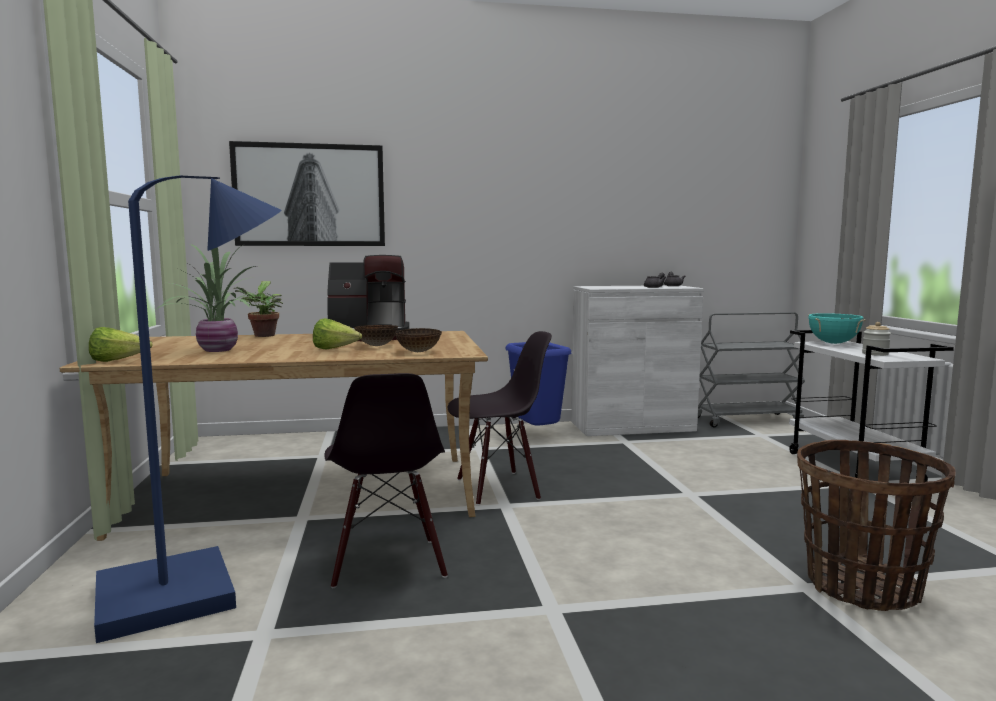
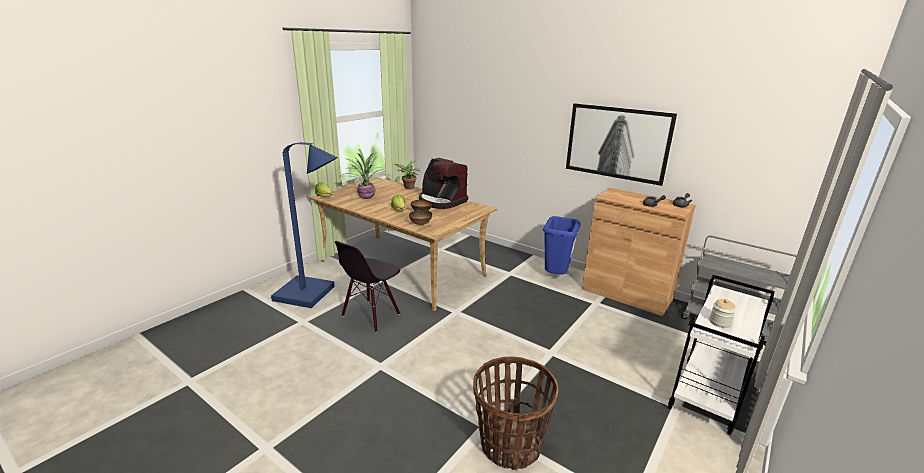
camera: 45 degrees right, 15 degrees up
picture [229,141,385,246] -> picture moved to [566,103,677,186]
black chair [448,331,552,506] -> none
white cabinet [571,285,704,436] -> brown cabinet [582,188,696,316]
turquoise cooking pot [808,313,866,344] -> none

